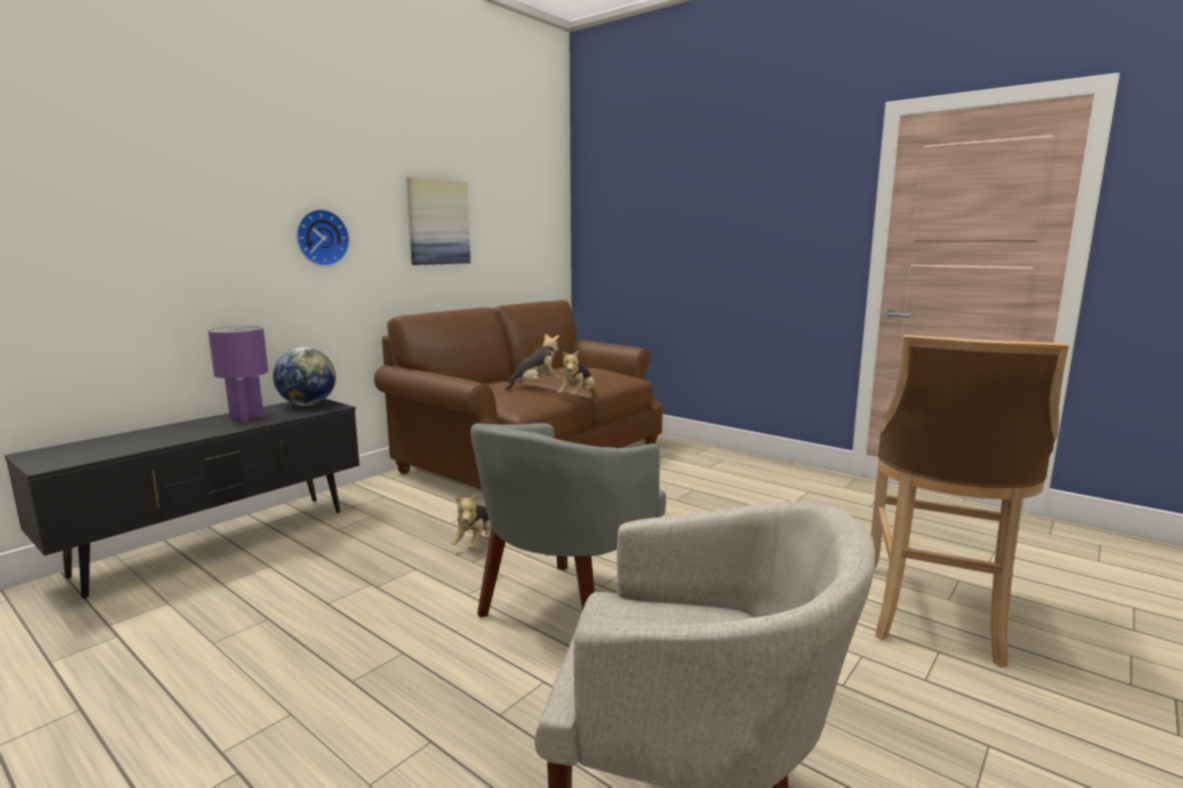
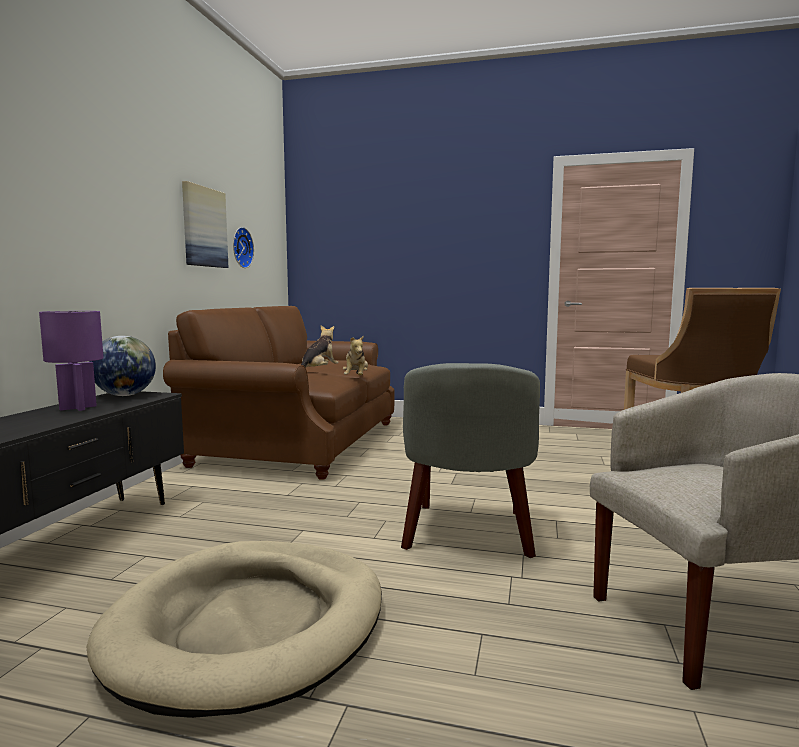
camera: 25 degrees left, 5 degrees down
wall clock [296,209,350,267] -> wall clock moved to [233,227,254,268]
plush toy [451,494,491,550] -> none
none -> beige dog bed [86,541,382,718]

